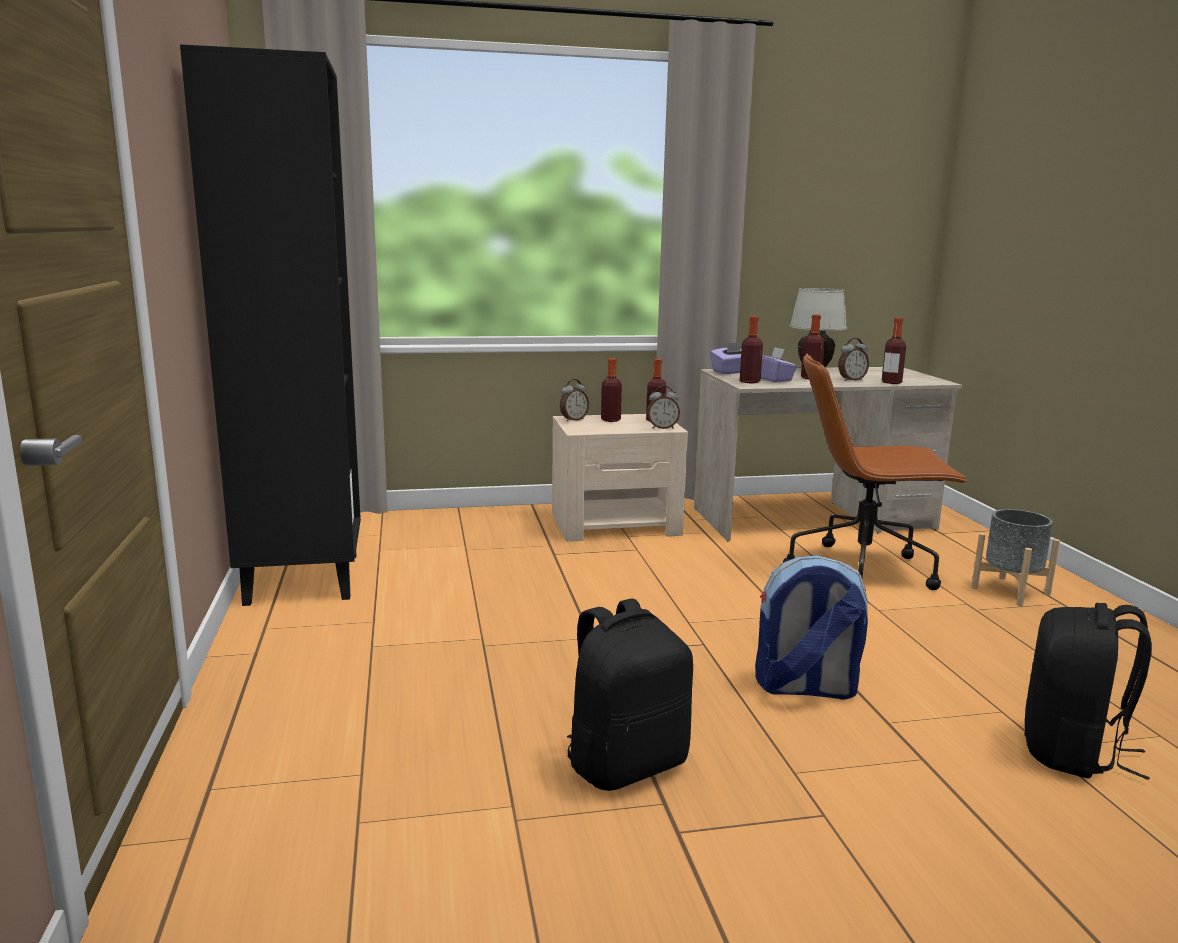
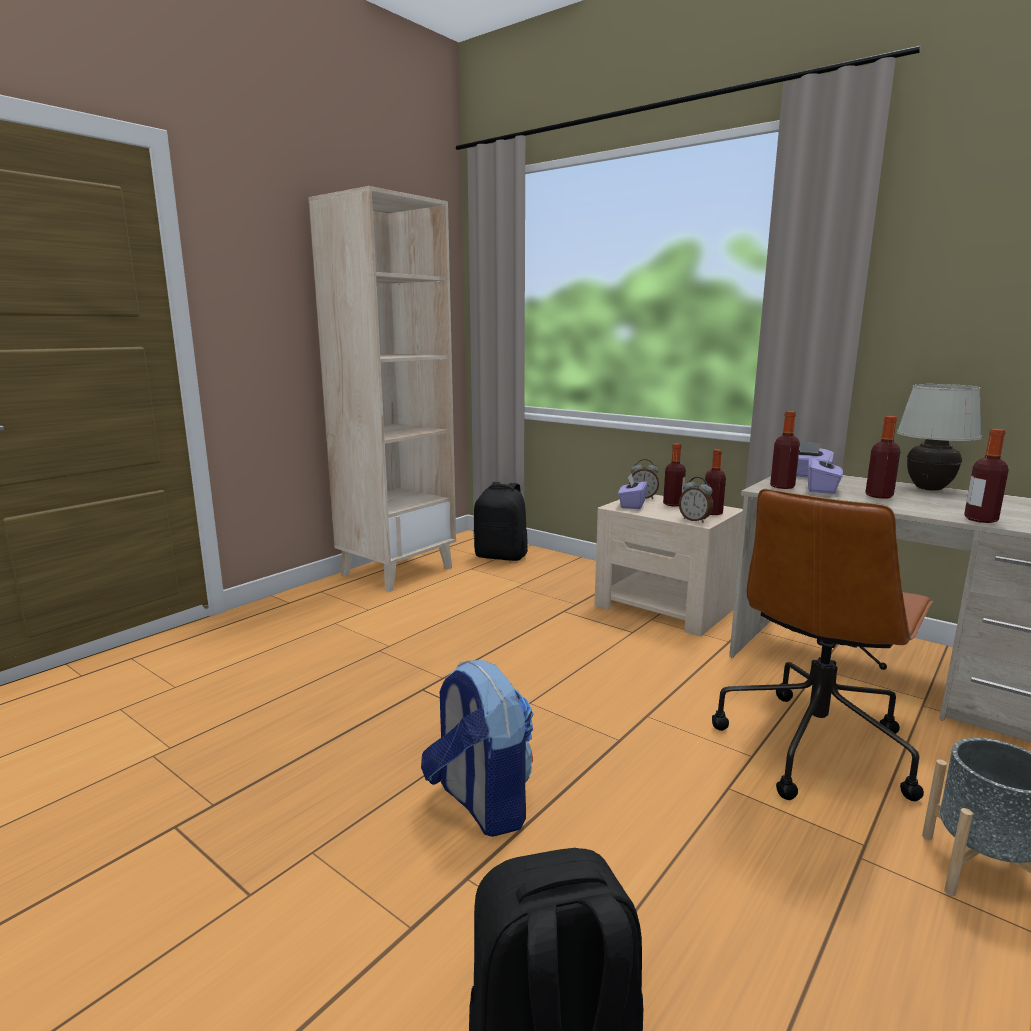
camera: 50 degrees right, 0 degrees up
black bookcase [180,44,361,606] -> beige bookcase [308,186,456,592]
black backpack [567,598,693,791] -> black backpack moved to [473,482,528,561]
brown office chair [783,353,968,591] -> brown office chair turned 105 degrees counterclockwise [712,489,933,801]
alarm clock [838,338,869,381] -> none
none -> purple tissue box [618,473,648,509]

